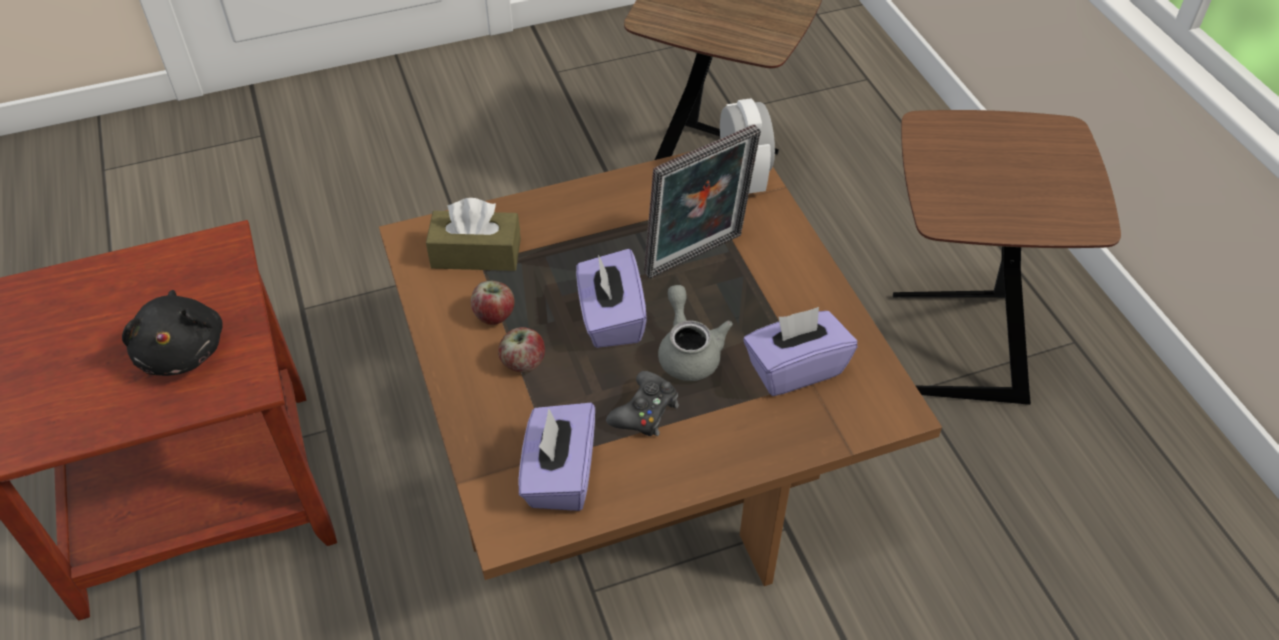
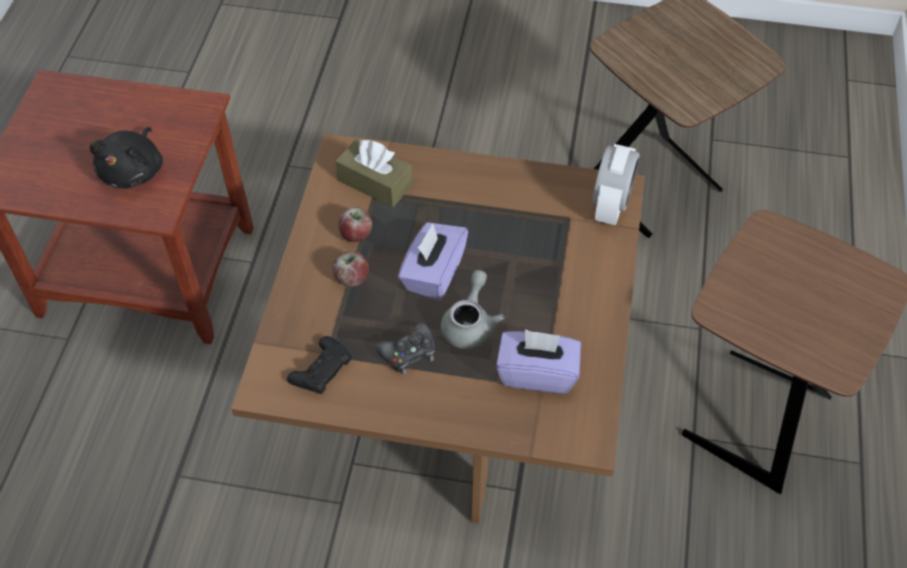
camera: 30 degrees right, 5 degrees up
purple tissue box [519,403,595,511] -> black game controller [287,336,352,394]
picture frame [644,124,761,279] -> none

